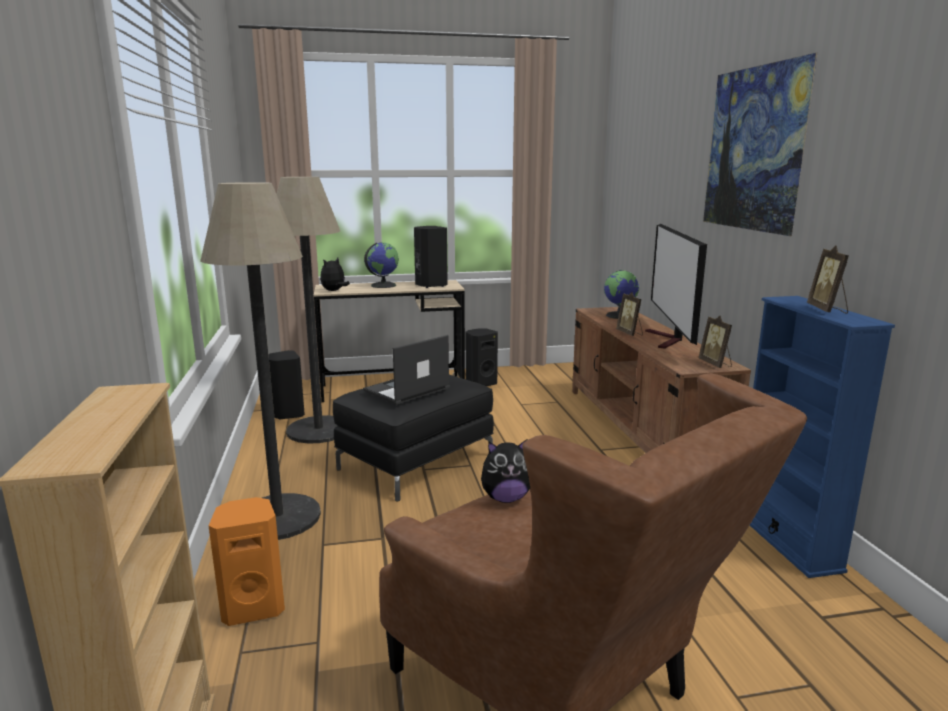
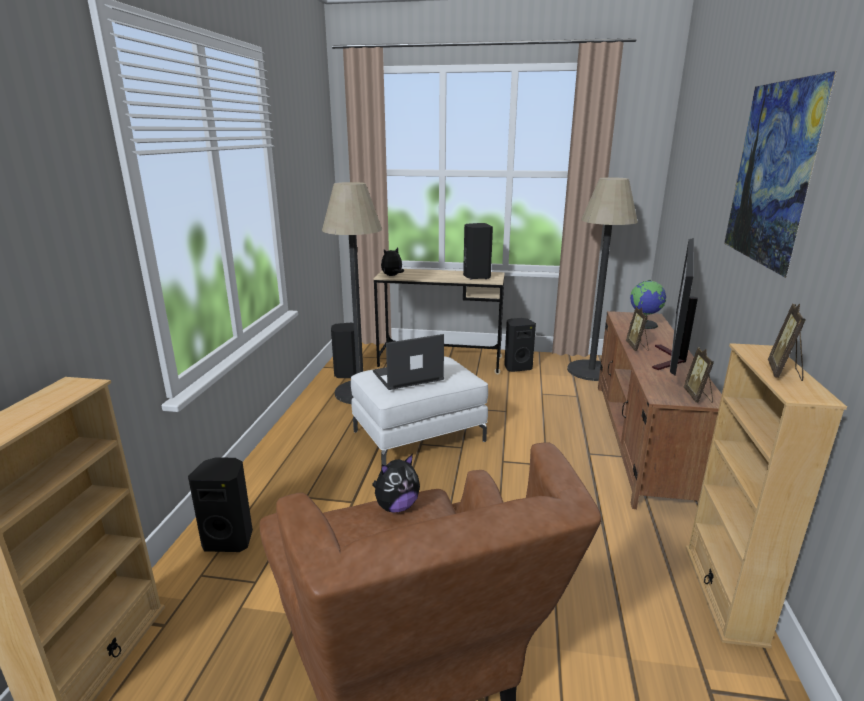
camera: 20 degrees right, 5 degrees up
floor lamp [200,182,321,540] -> floor lamp moved to [567,177,638,381]
orange speaker [209,497,285,626] -> black speaker [188,457,253,552]
black ottoman [333,375,494,501] -> white ottoman [351,357,488,466]
globe [364,242,399,288] -> none
plush toy [481,439,530,503] -> plush toy turned 45 degrees counterclockwise [372,454,420,512]
blue bookcase [750,296,895,578] -> beige bookcase [686,343,847,649]

